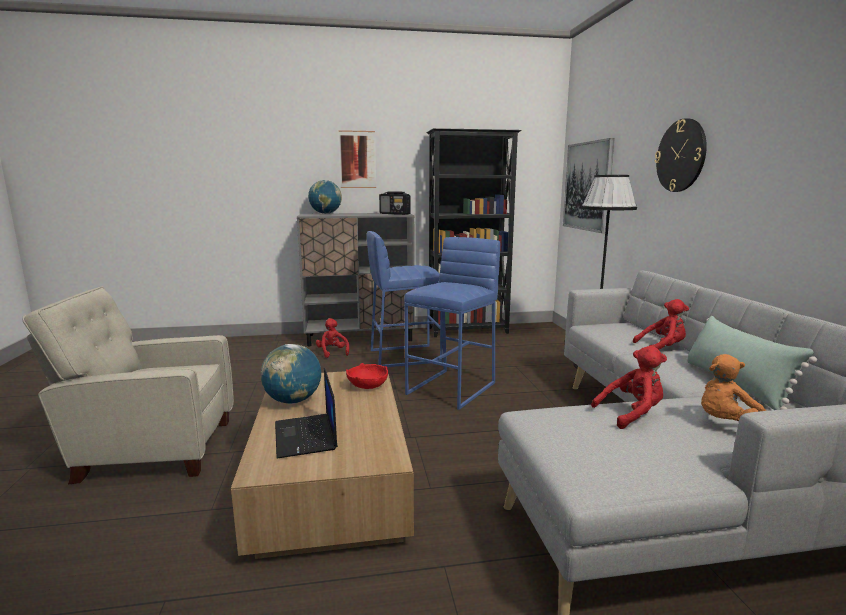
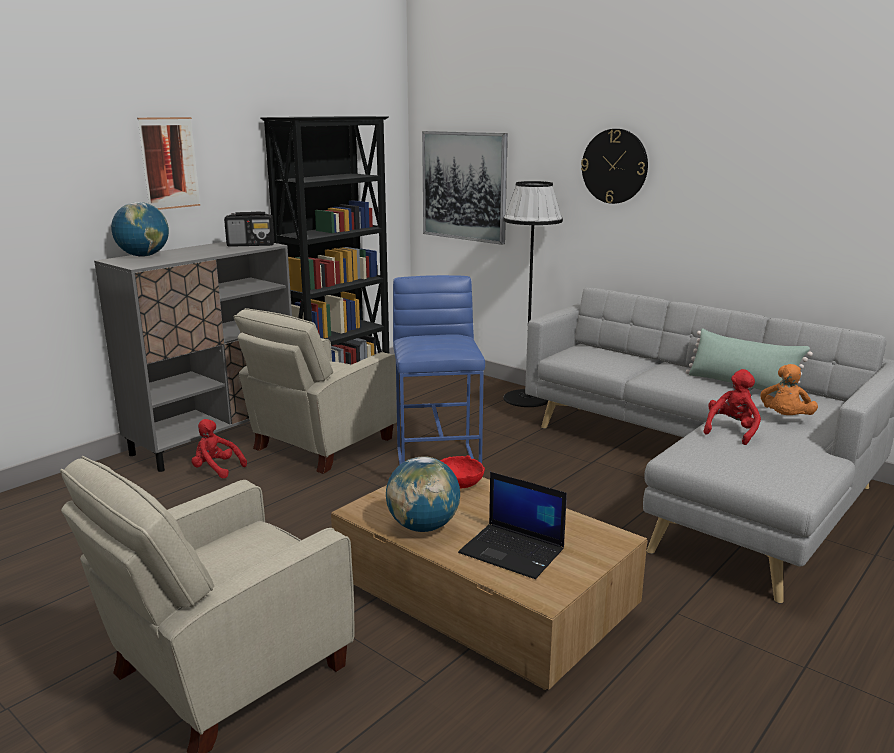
camera: 40 degrees left, 5 degrees up
blue stool [367,231,443,367] -> beige armchair [234,308,397,474]
red plush toy [633,299,689,350] -> none

